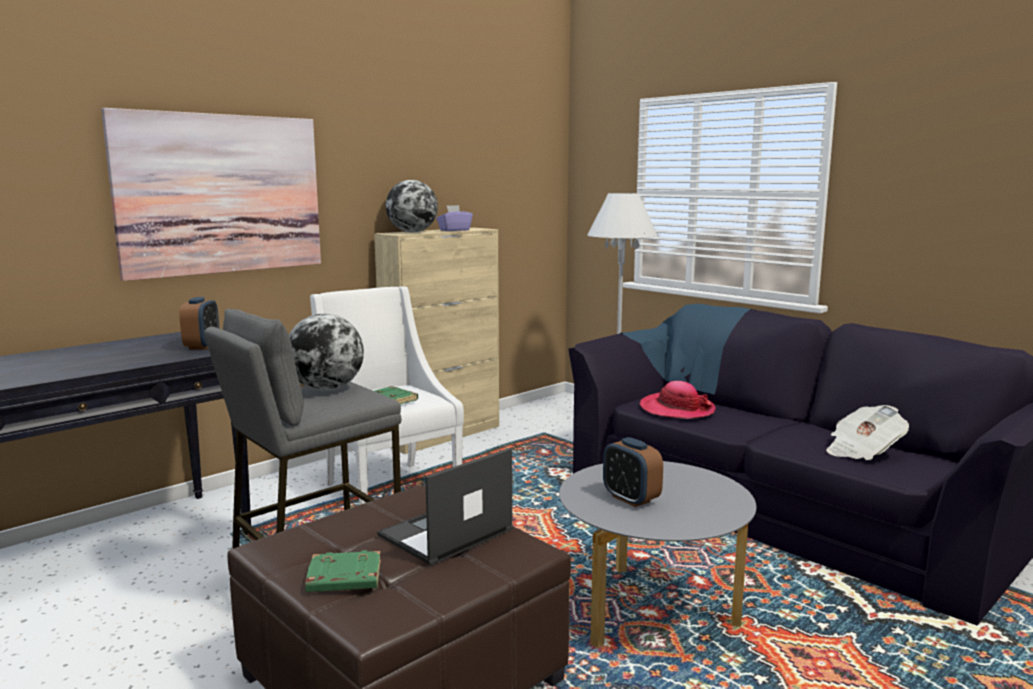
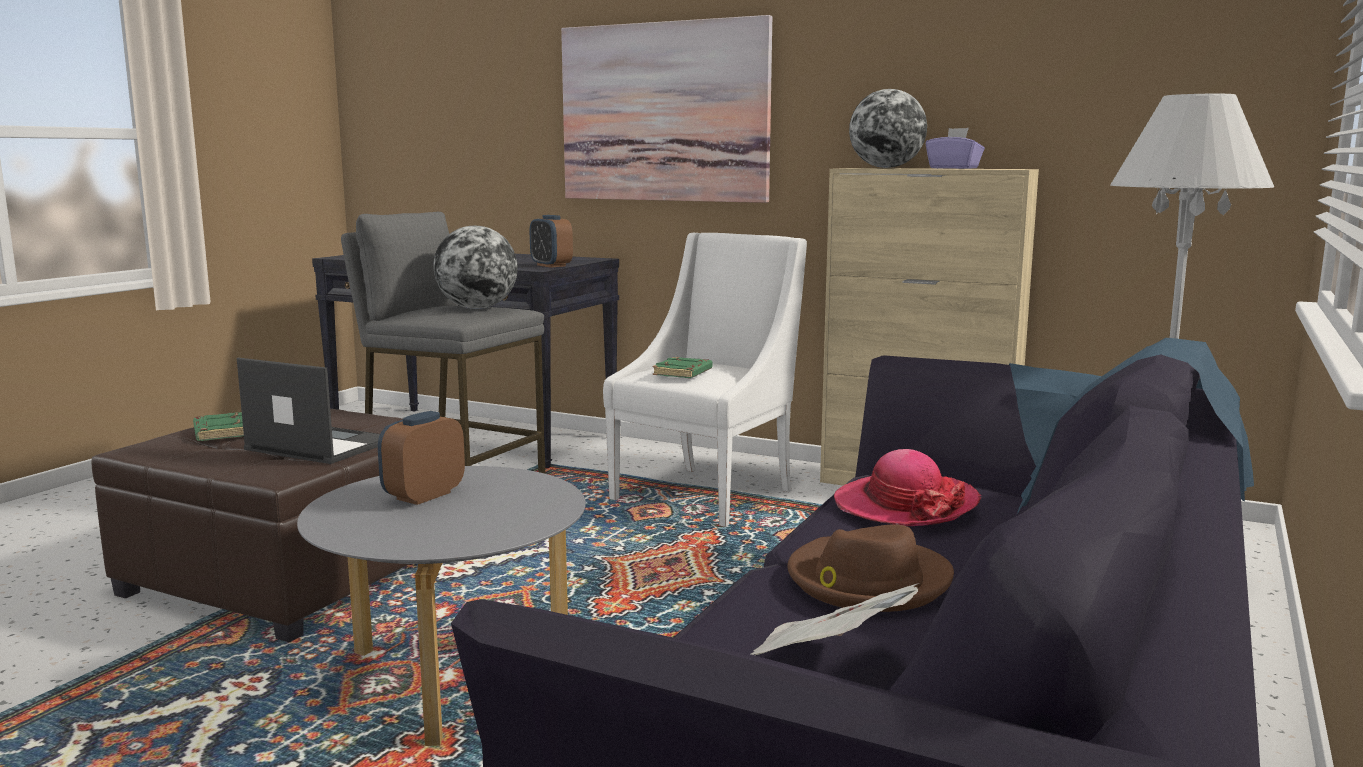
camera: 70 degrees right, 0 degrees up
alarm clock [179,297,219,350] -> alarm clock turned 75 degrees clockwise [530,215,573,268]
none -> brown hat [788,524,954,612]

